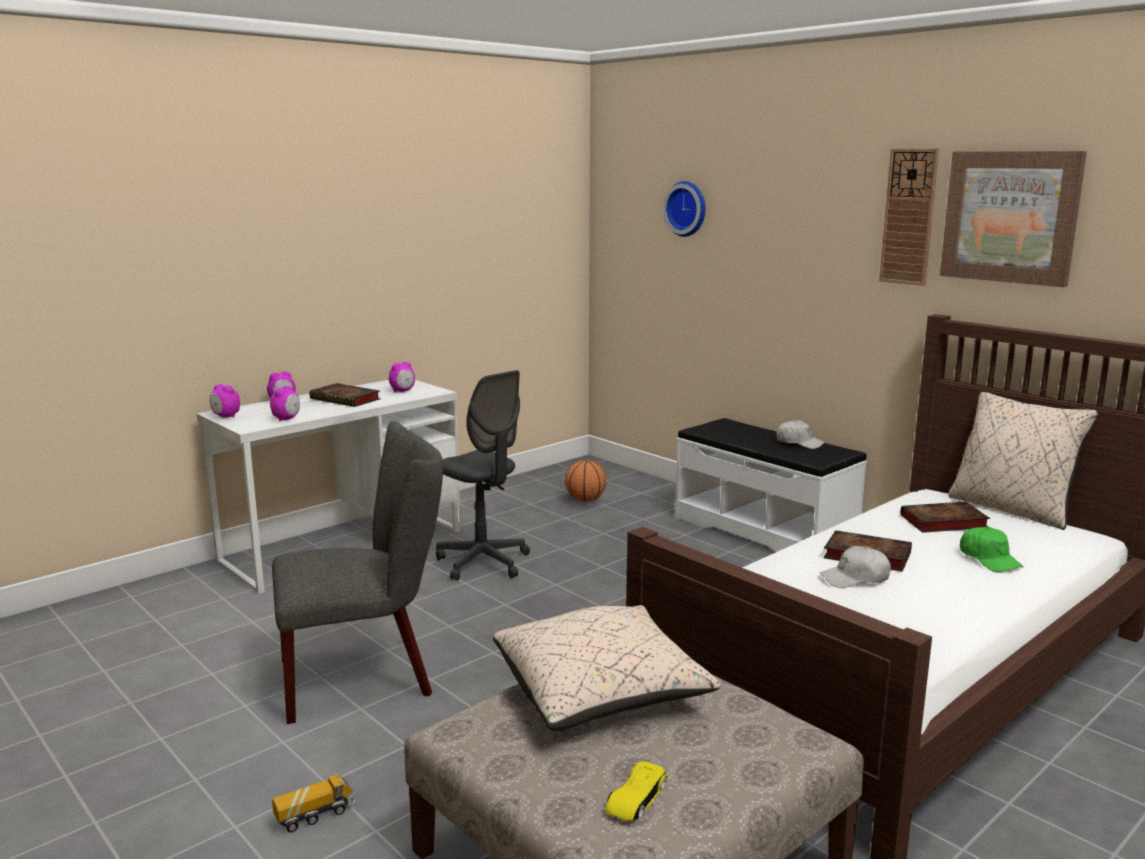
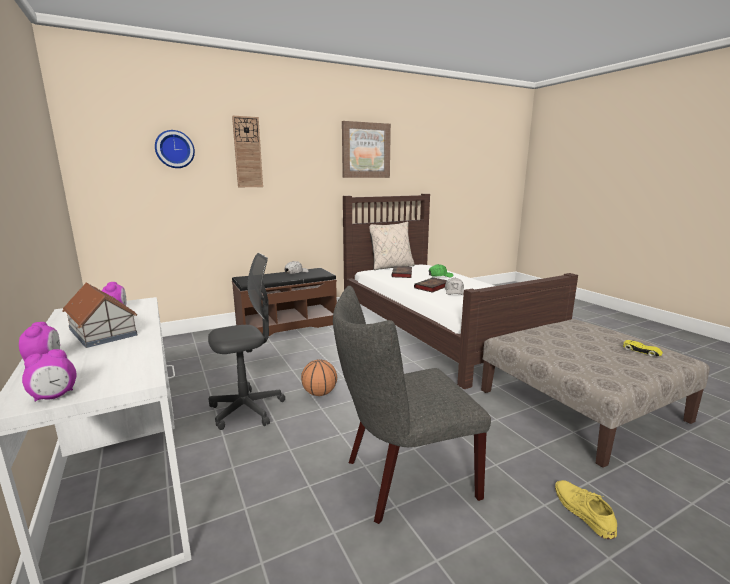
camera: 75 degrees left, 0 degrees up
alarm clock [270,386,300,421] -> none
grey chair [272,421,443,724] -> grey chair turned 105 degrees counterclockwise [333,286,491,524]
toy truck [272,774,355,832] -> yellow shoe [555,480,617,539]
book [309,383,381,407] -> toy house [63,283,138,348]
beige pillow [493,605,721,731] -> none
basketball [565,460,607,502] -> basketball moved to [301,359,337,396]
white bench [675,418,867,552] -> brown bench [232,268,337,336]
wall clock [879,148,939,286] -> wall clock moved to [232,116,263,187]

